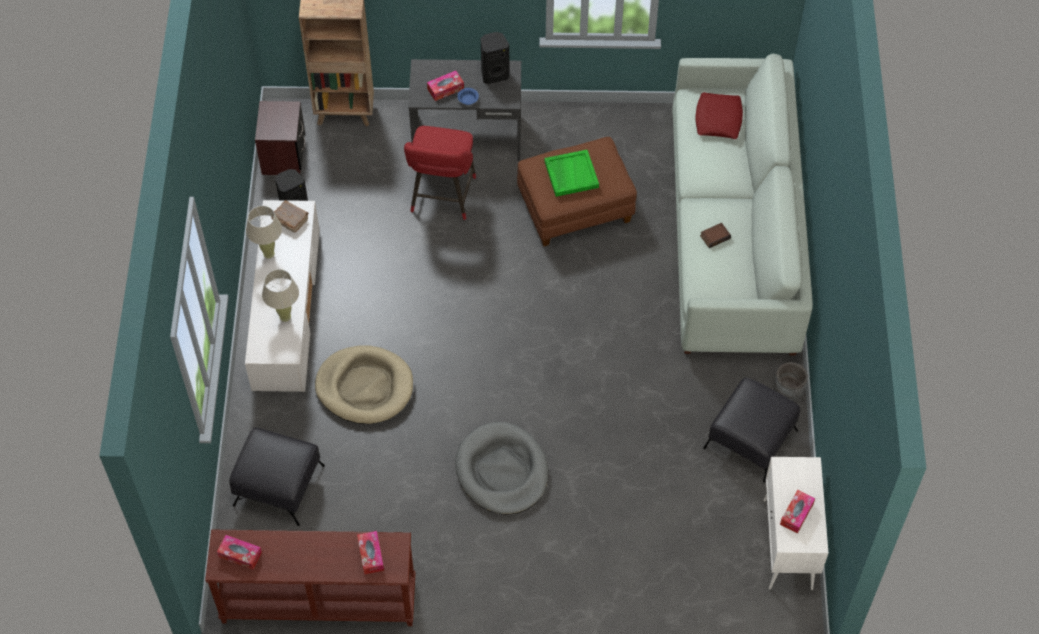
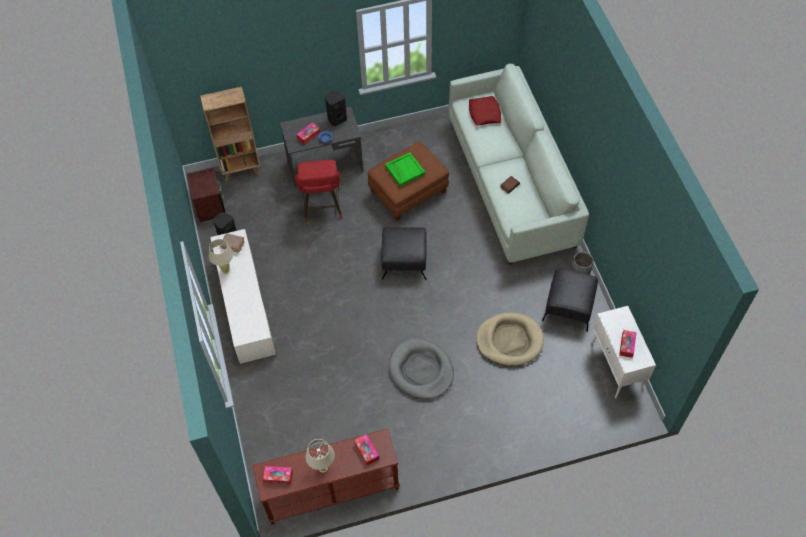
camera: 15 degrees left, 0 degrees up
black ottoman [229,427,325,526] -> black ottoman moved to [381,227,427,280]
beige table lamp [262,269,299,322] -> beige table lamp moved to [306,439,335,473]
beige dog bed [315,345,413,424] -> beige dog bed moved to [476,312,544,366]

